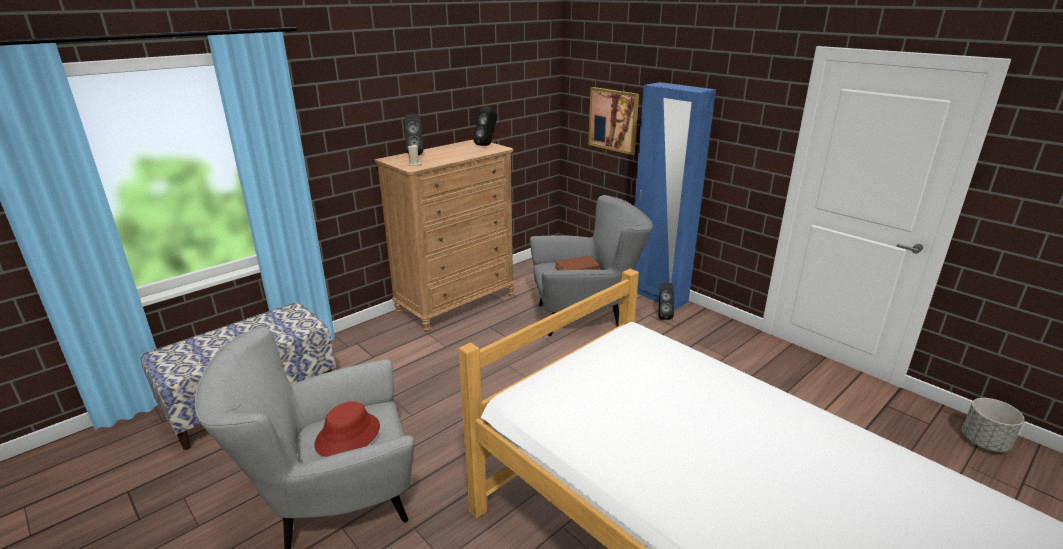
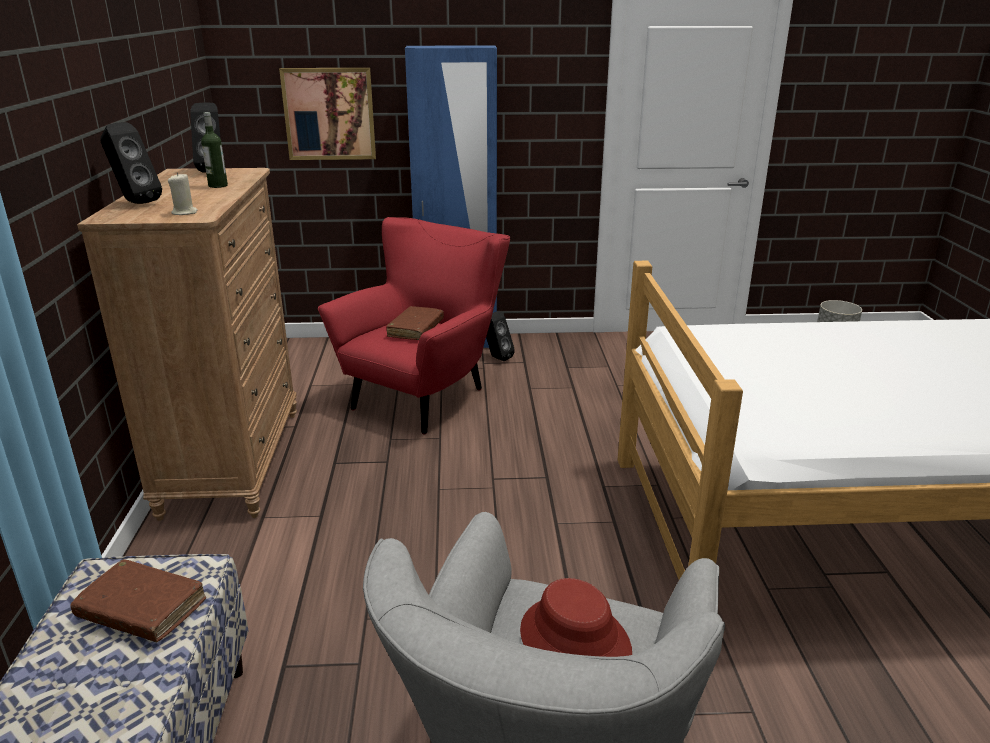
camera: 50 degrees left, 0 degrees up
grey armchair [530,195,653,336] -> red armchair [318,217,510,435]
none -> brown book [70,559,206,642]
none -> bottle [201,112,228,188]

